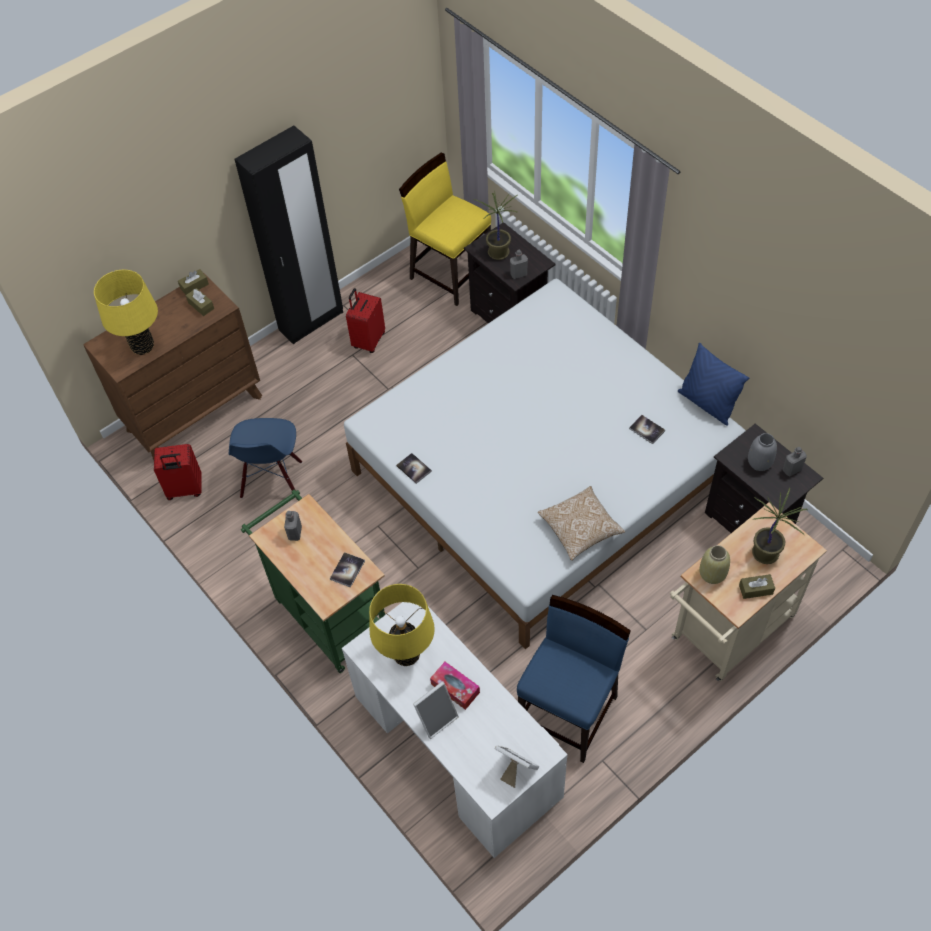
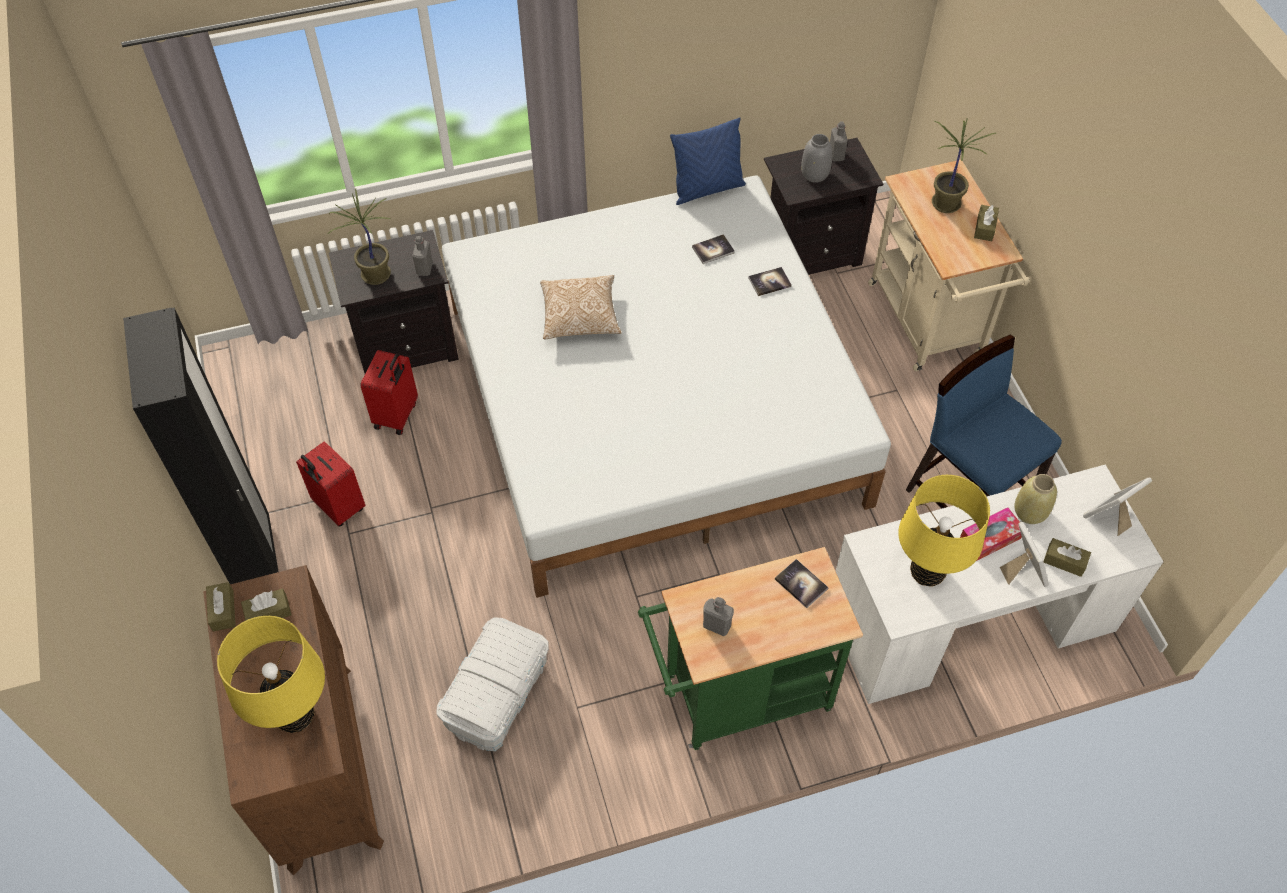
camera: 70 degrees left, 0 degrees up
red suitcase [154,444,202,500] -> red suitcase moved to [360,350,418,435]
blue chair [229,418,302,498] -> white storage box [437,617,548,751]
book [396,453,432,484] -> book moved to [748,267,792,296]
yellow chair [399,152,491,306] -> none
pillow [538,486,625,561] -> pillow moved to [540,275,622,340]
beige vase [699,545,730,584] -> beige vase moved to [1014,474,1057,524]
none -> brown tissue box [1043,538,1091,577]

